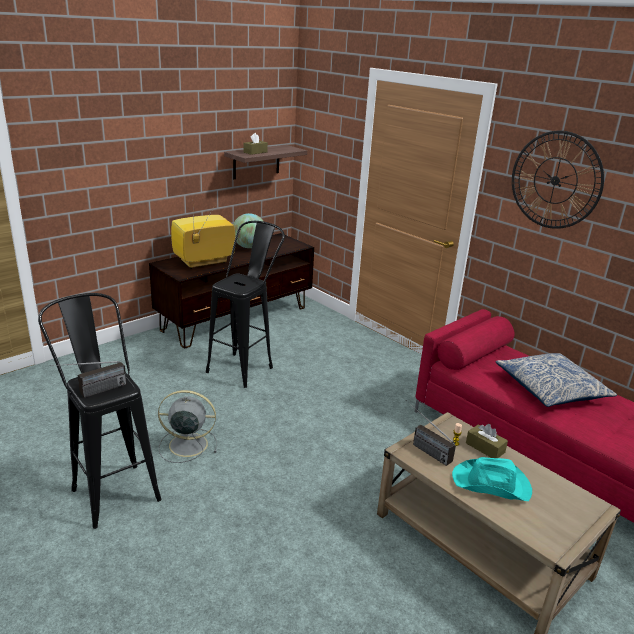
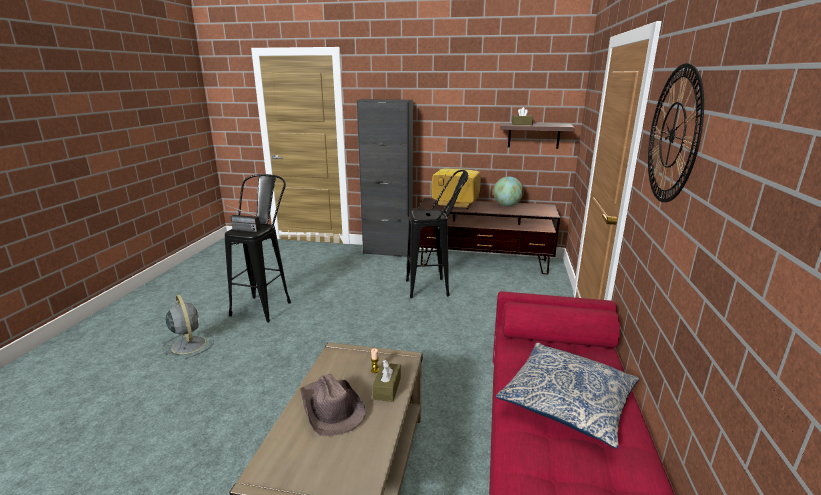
camera: 55 degrees right, 5 degrees down
grey fan [158,390,217,463] -> grey fan moved to [162,295,214,360]
radio [406,400,456,466] -> none
turquoise hat [452,457,532,501] -> brown hat [300,374,366,436]
none -> black cabinet [357,99,413,257]

